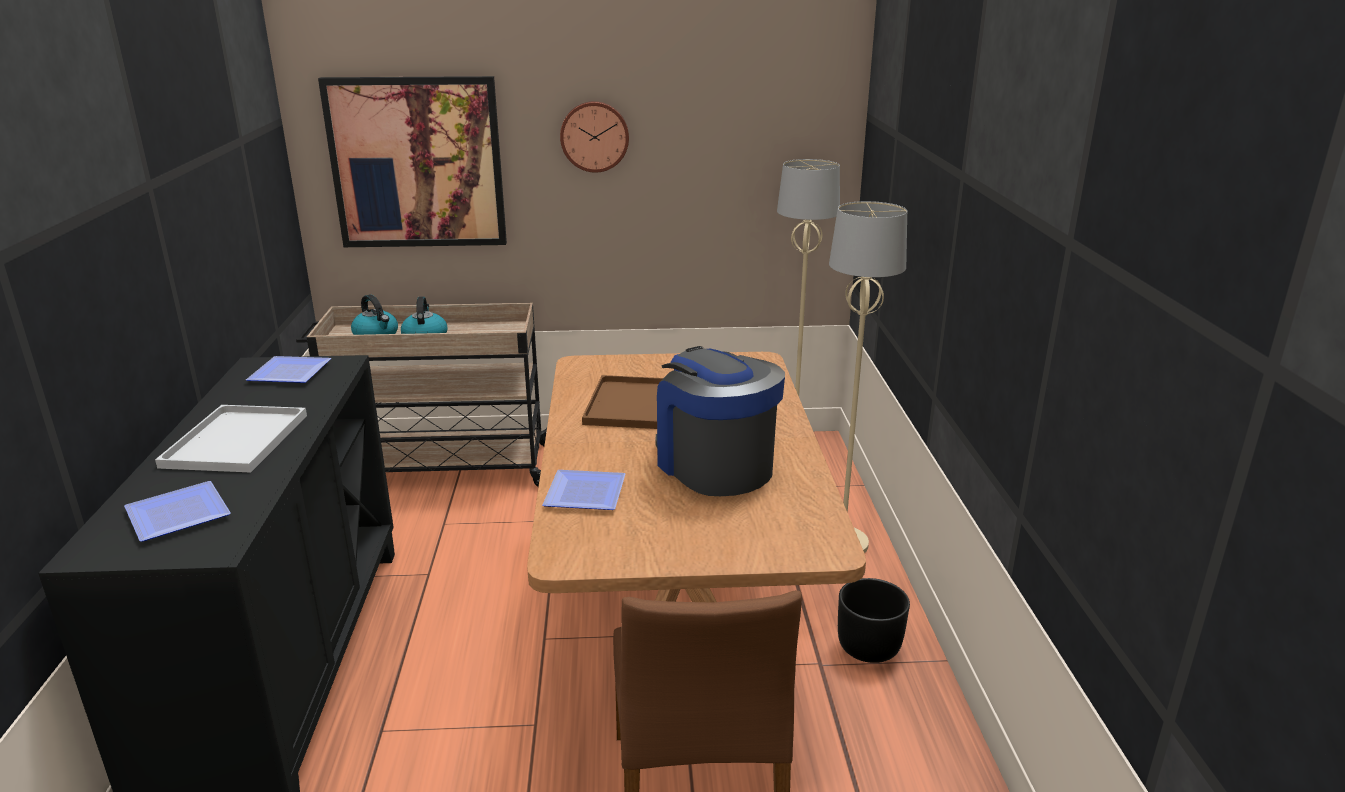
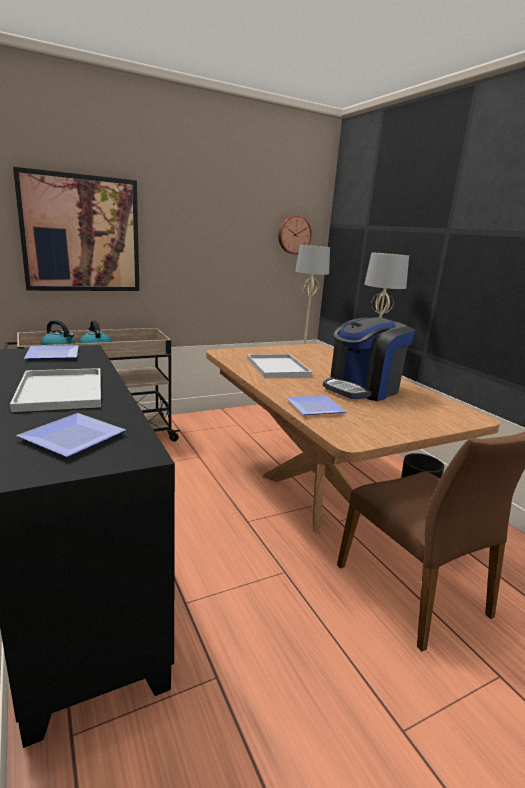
camera: 25 degrees left, 5 degrees down
wall clock [560,101,629,173] -> wall clock moved to [278,215,312,254]
brown tray [582,375,663,429] -> white tray [247,354,312,378]
coffee machine [656,346,785,496] -> coffee machine turned 75 degrees counterclockwise [323,317,415,401]

